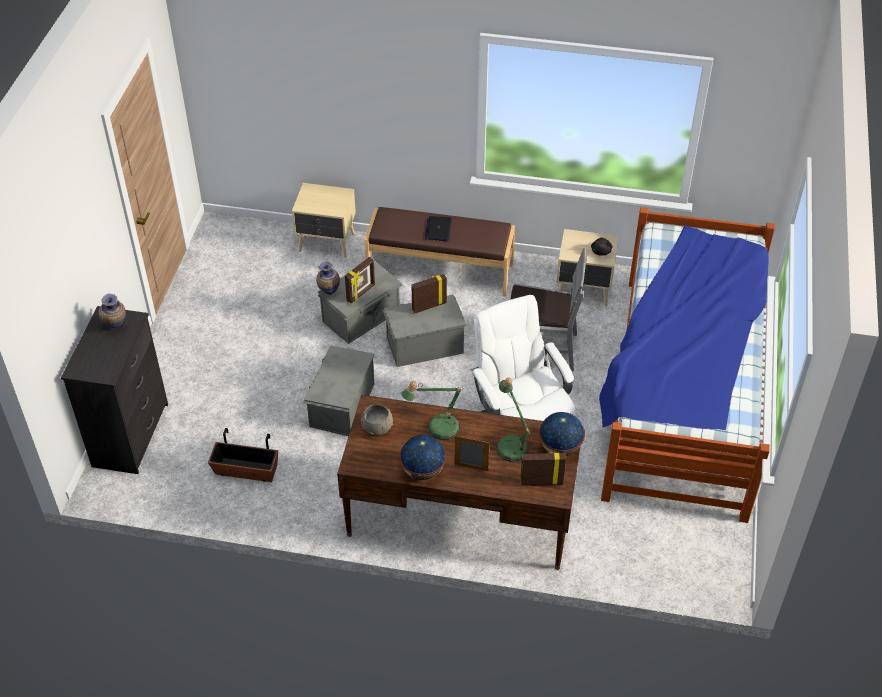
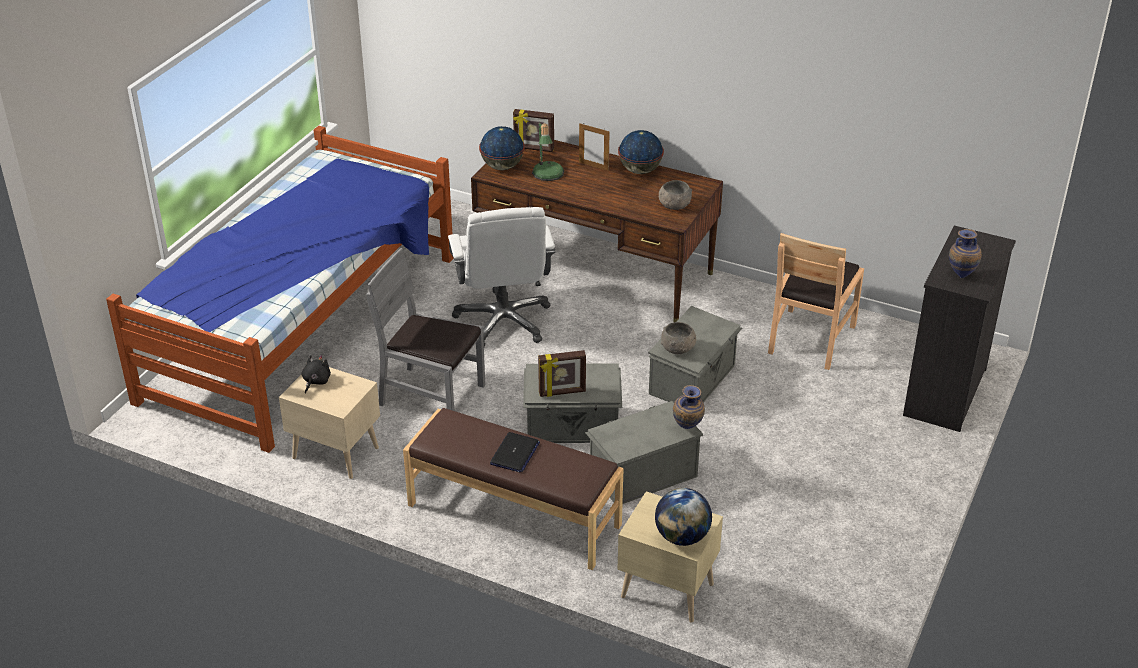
camera: 165 degrees left, 10 degrees down
planter [208,428,278,482] -> brown chair [768,233,864,370]
picture frame [345,257,375,303] -> none
table lamp [401,381,463,440] -> none
none -> globe [655,488,712,546]
none -> grey bowl [661,322,696,354]

